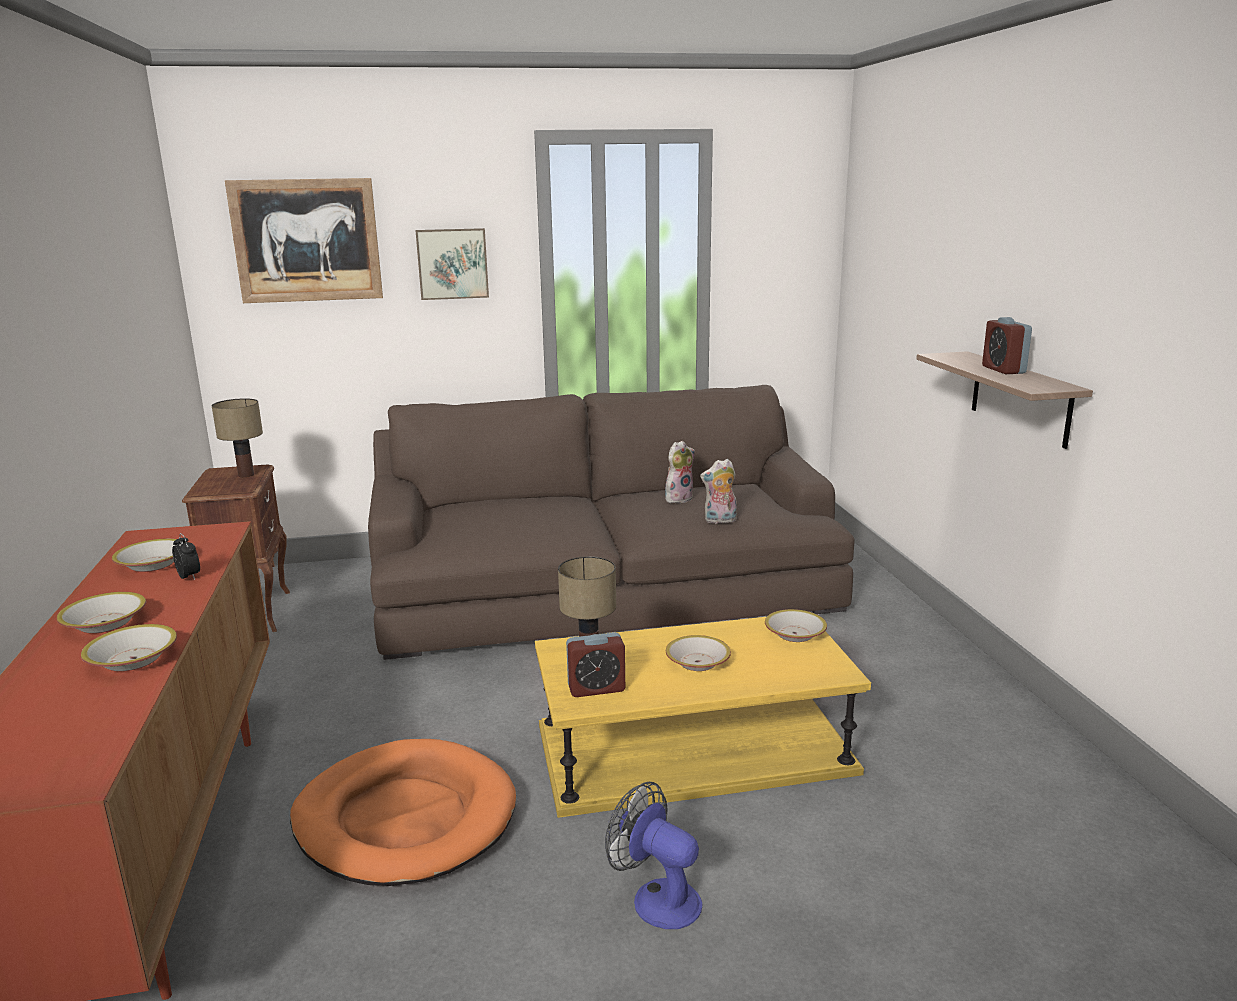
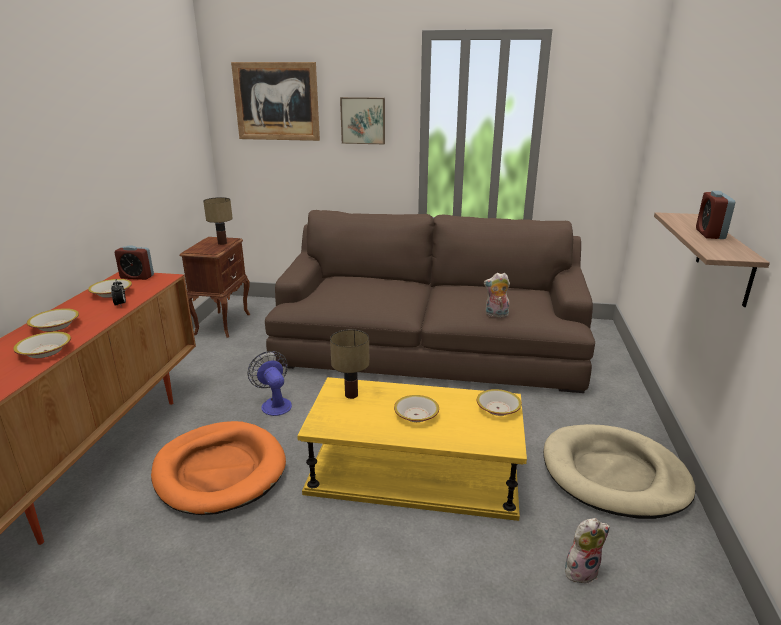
camera: 20 degrees right, 5 degrees up
alarm clock [566,633,625,697] -> alarm clock moved to [114,245,154,280]
fan [605,782,702,929] -> fan moved to [247,351,292,416]
plush toy [665,441,695,503] -> plush toy moved to [565,518,610,585]
none -> beige dog bed [543,424,695,519]

